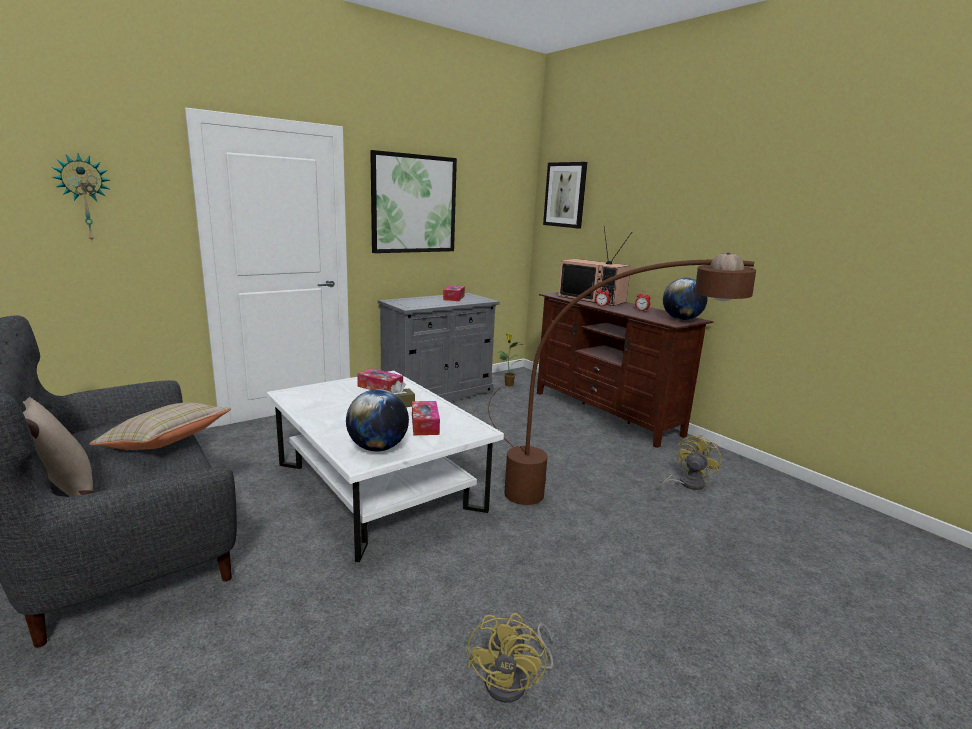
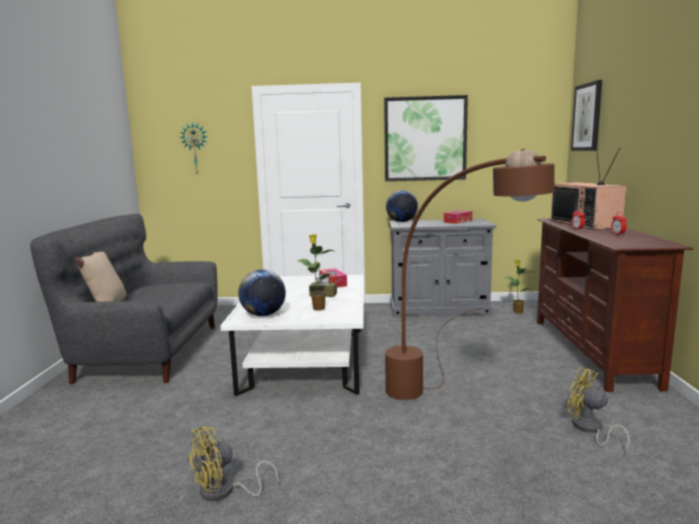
camera: 40 degrees right, 5 degrees down
beige pillow [89,402,231,450] -> none
tissue box [412,401,440,435] -> potted plant [297,234,336,311]
yellow fan [657,435,722,491] -> yellow fan turned 120 degrees counterclockwise [567,367,630,454]
globe [663,278,708,320] -> globe moved to [386,190,418,222]

